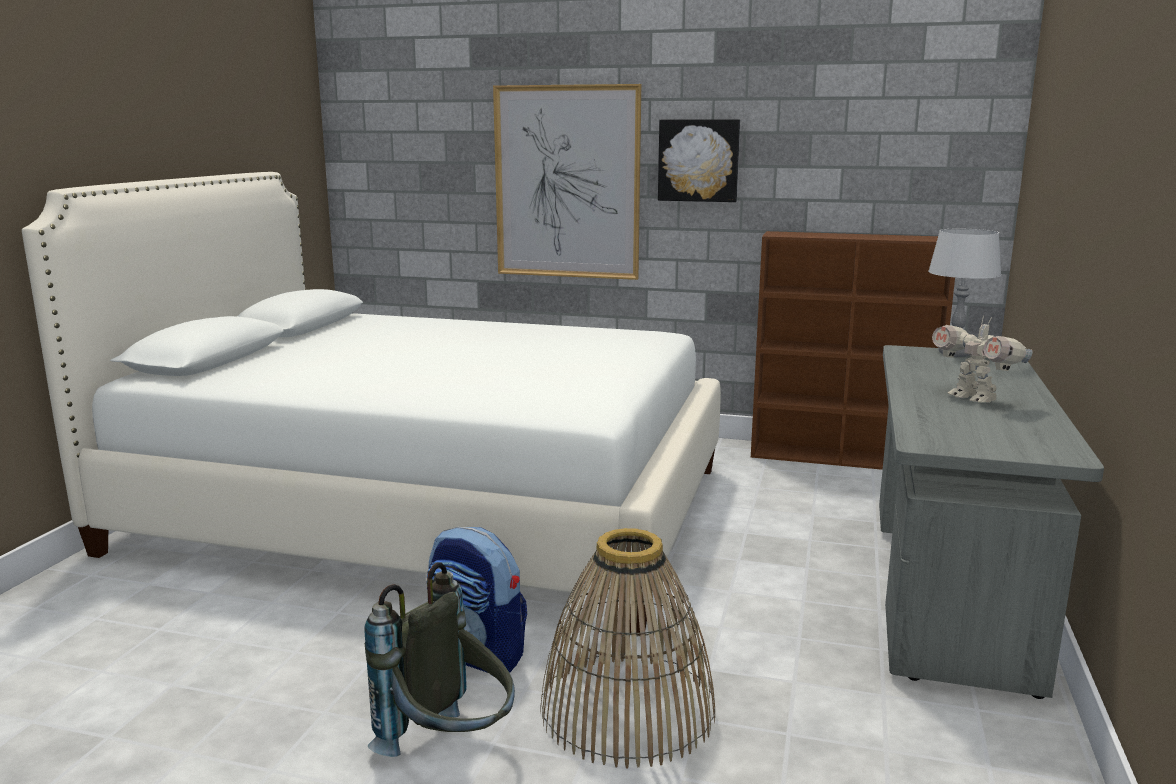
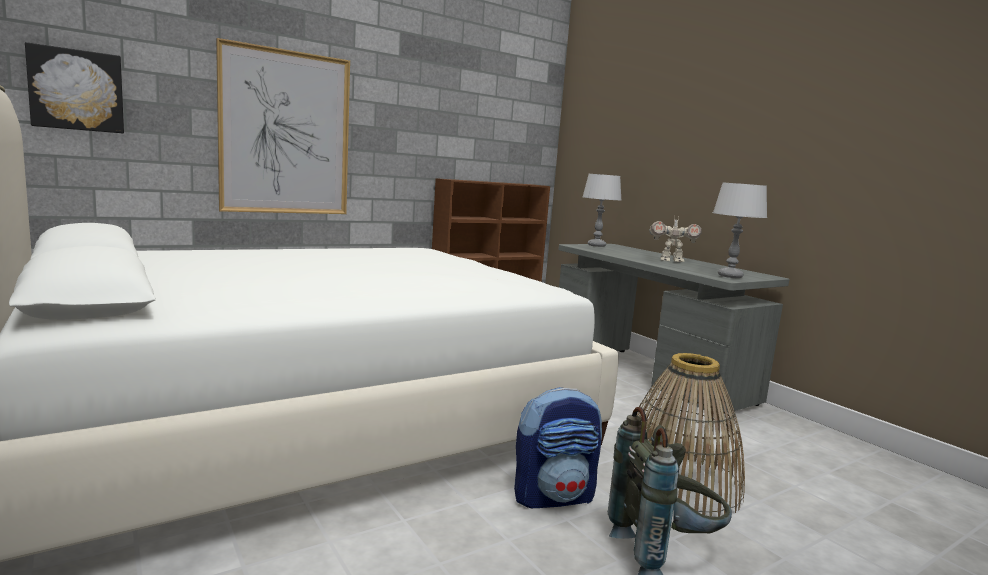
camera: 50 degrees left, 5 degrees down
picture [658,119,740,202] -> picture moved to [25,42,124,133]
none -> grey table lamp [713,182,767,278]

